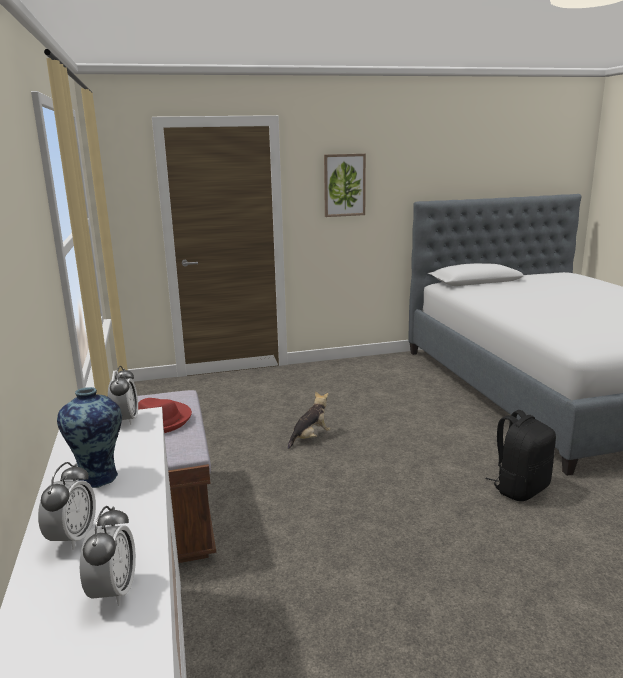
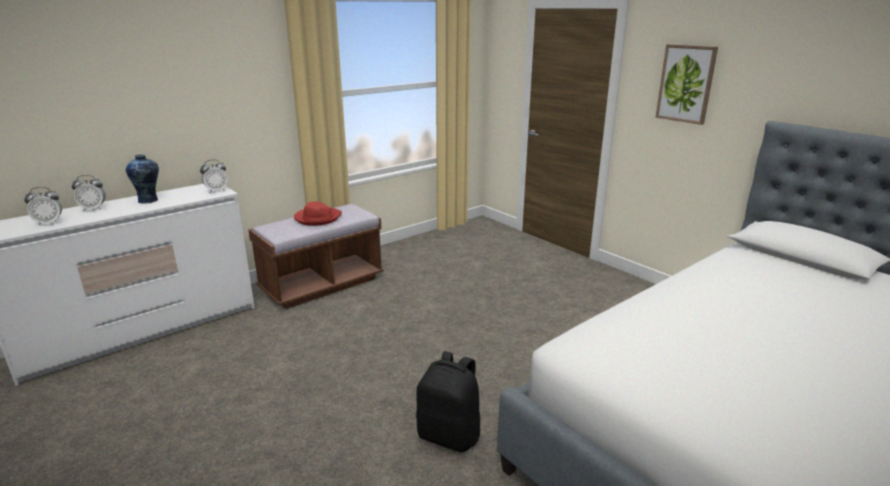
camera: 65 degrees right, 5 degrees up
plush toy [288,391,331,449] -> none

